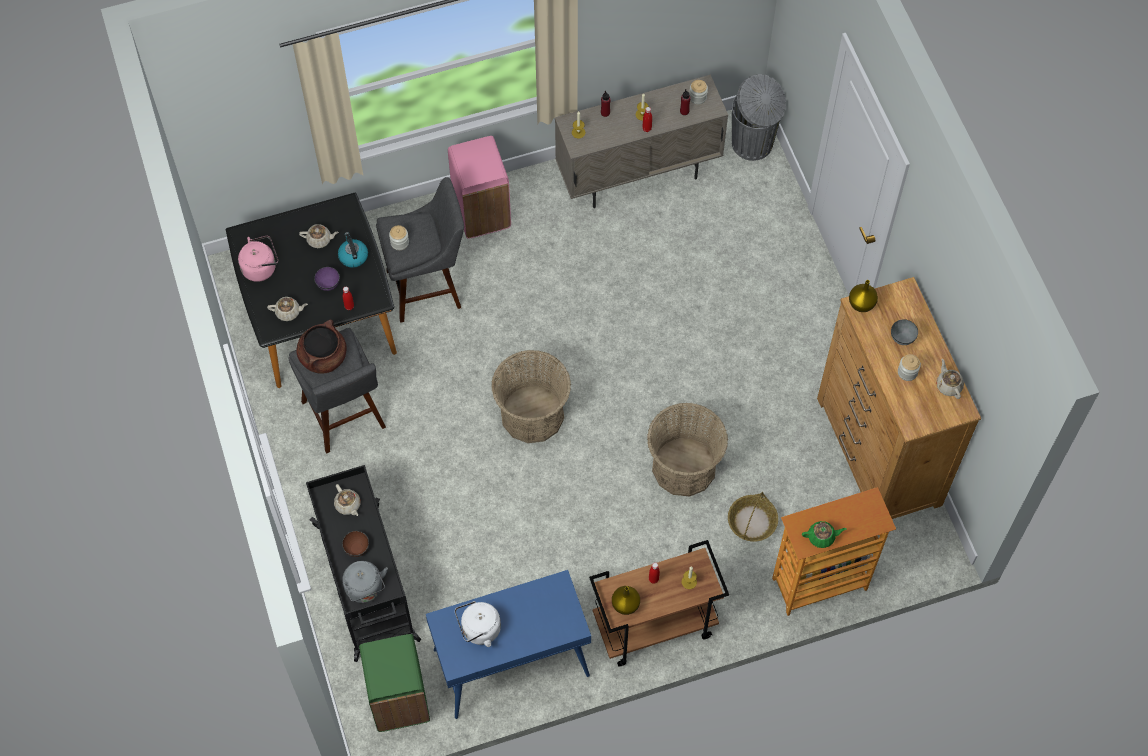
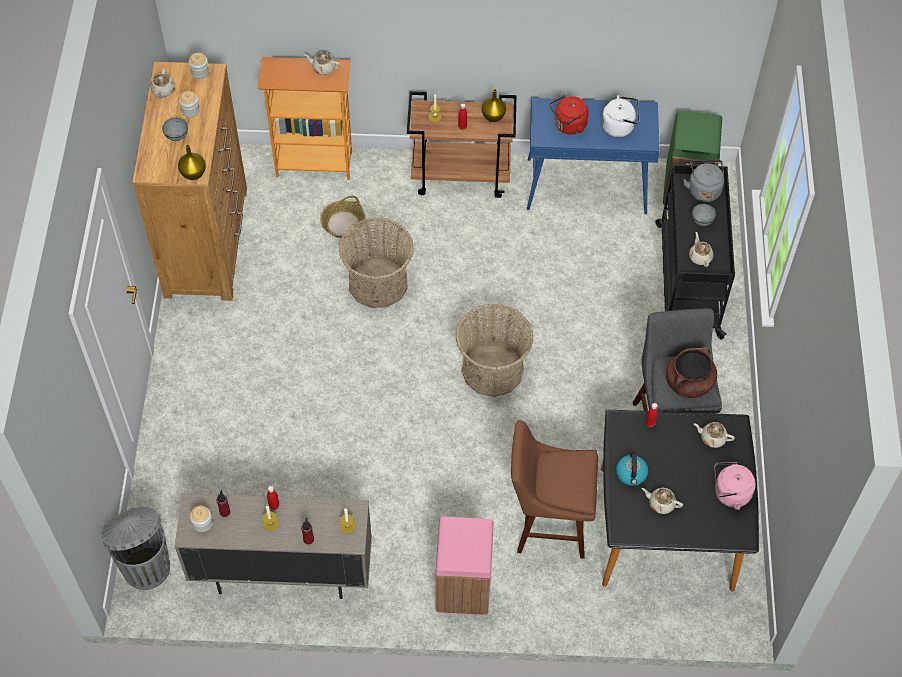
camera: 160 degrees left, 5 degrees down
purple bowl [314,267,340,291] -> none
brown bowl [342,531,369,557] -> grey bowl [692,204,716,226]
grey stool [376,177,464,323] -> brown stool [511,420,598,559]
jar [389,225,409,250] -> jar moved to [189,53,209,79]
green teapot [802,521,847,548] -> beige teapot [304,52,341,75]
none -> red kettle [549,95,589,135]

